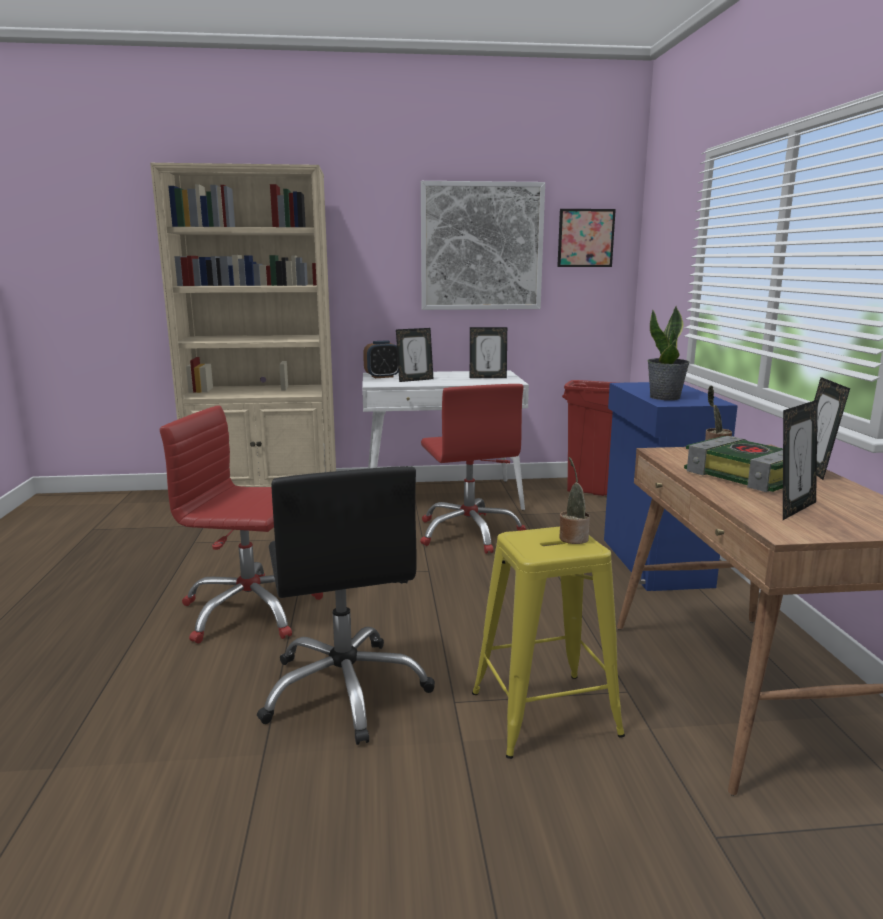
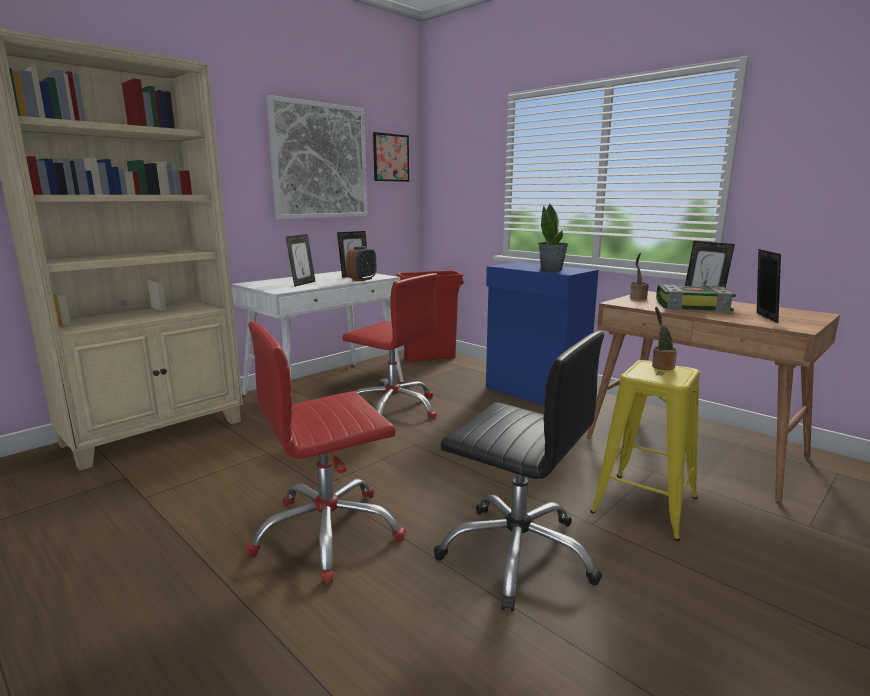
camera: 40 degrees left, 0 degrees up
alarm clock [363,341,399,378] -> alarm clock moved to [346,246,376,281]

